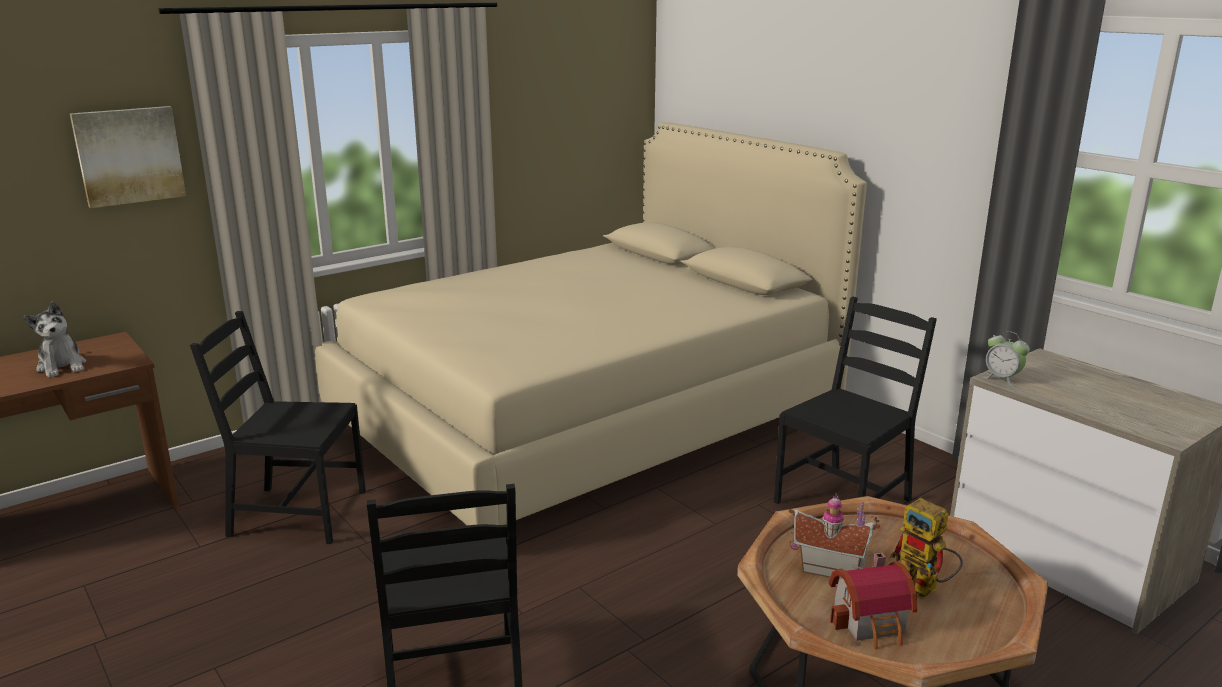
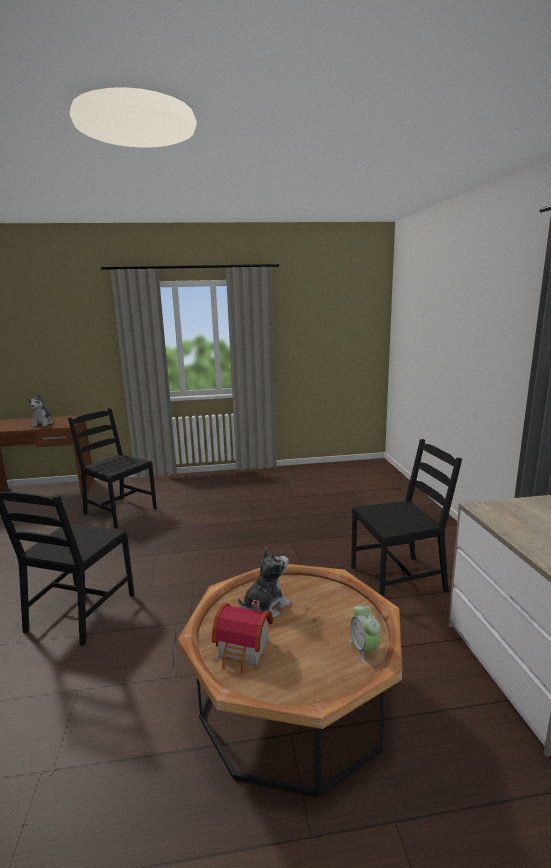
camera: 30 degrees right, 5 degrees down
picture [70,106,186,208] -> none
beige bed [315,122,867,526] -> none
toy house [789,494,880,577] -> plush toy [238,547,291,617]
toy robot [890,498,963,599] -> none
alarm clock [982,331,1030,386] -> alarm clock moved to [349,604,380,663]

